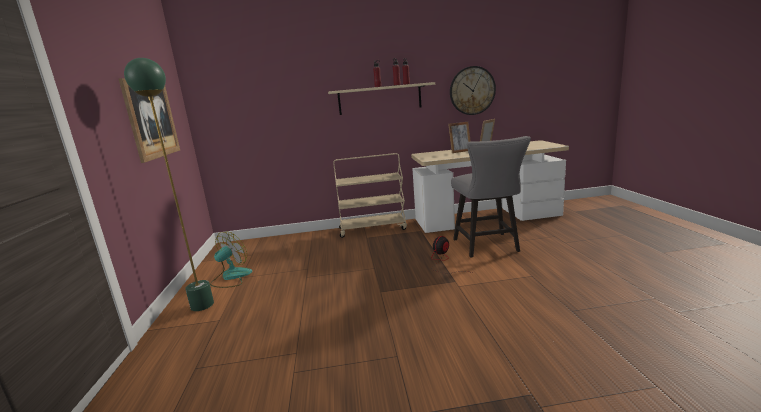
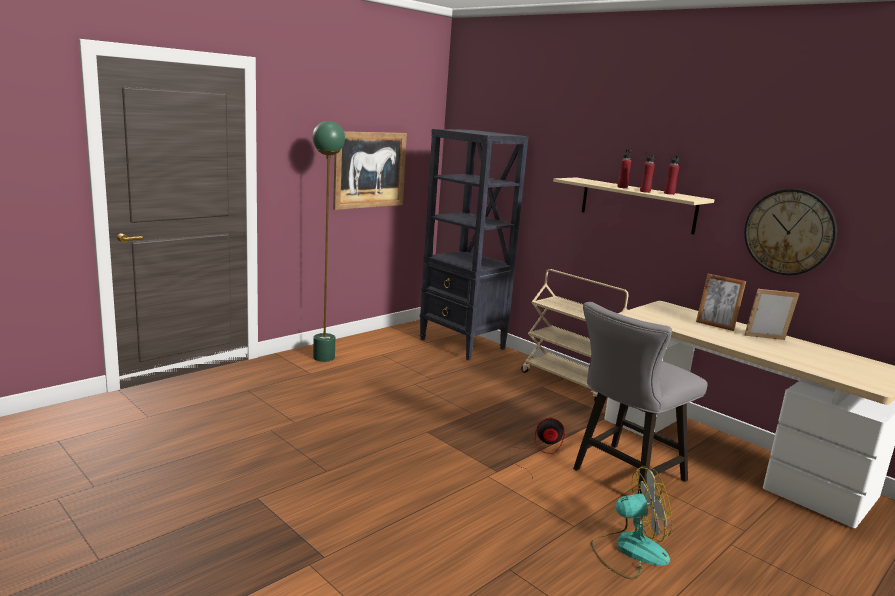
camera: 50 degrees right, 0 degrees up
fan [210,232,253,288] -> fan moved to [591,466,672,580]
none -> black bookcase [420,129,529,360]

